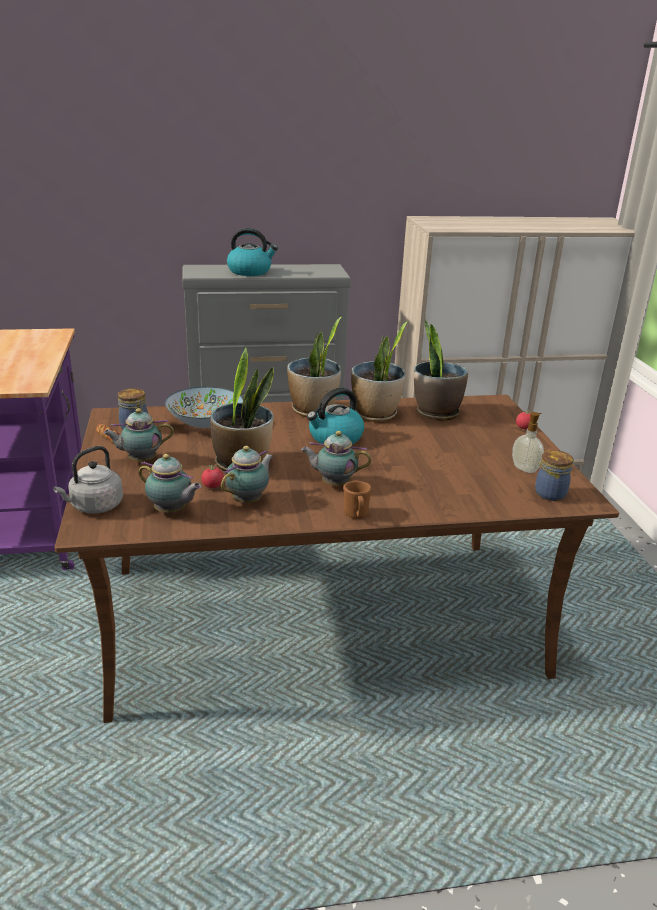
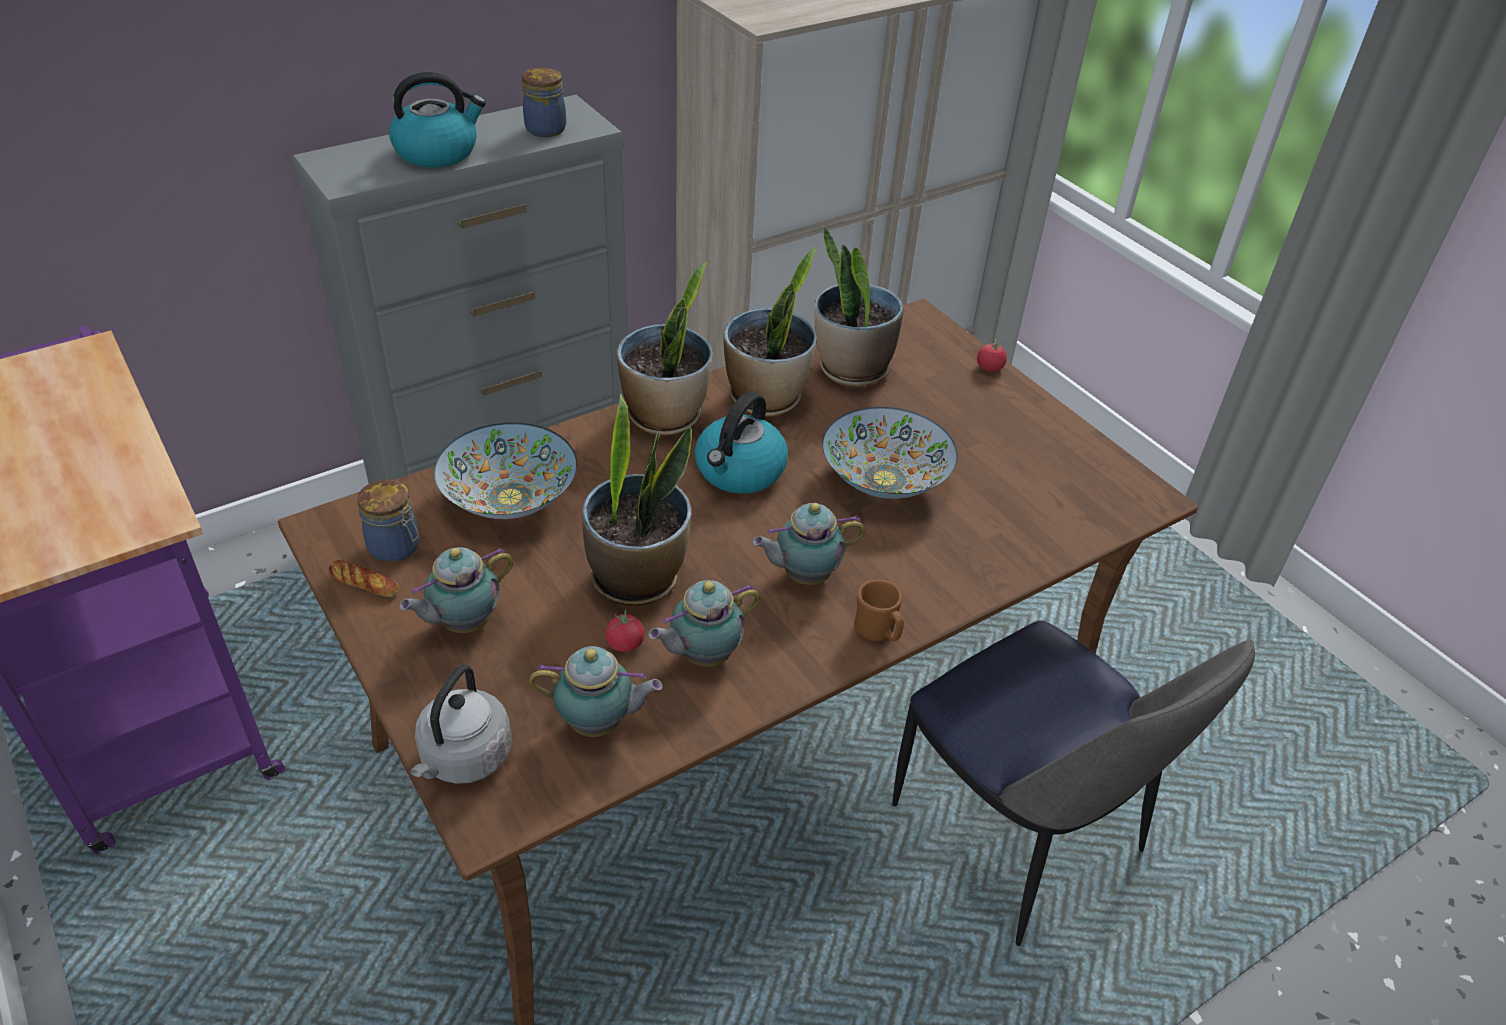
camera: 25 degrees left, 15 degrees up
teapot [221,446,273,504] -> teapot turned 135 degrees counterclockwise [648,580,760,667]
soap dispenser [512,412,544,473] -> none
jar [535,450,574,501] -> jar moved to [522,67,566,137]
none -> bowl [822,407,958,499]
none -> chair [892,620,1255,946]

